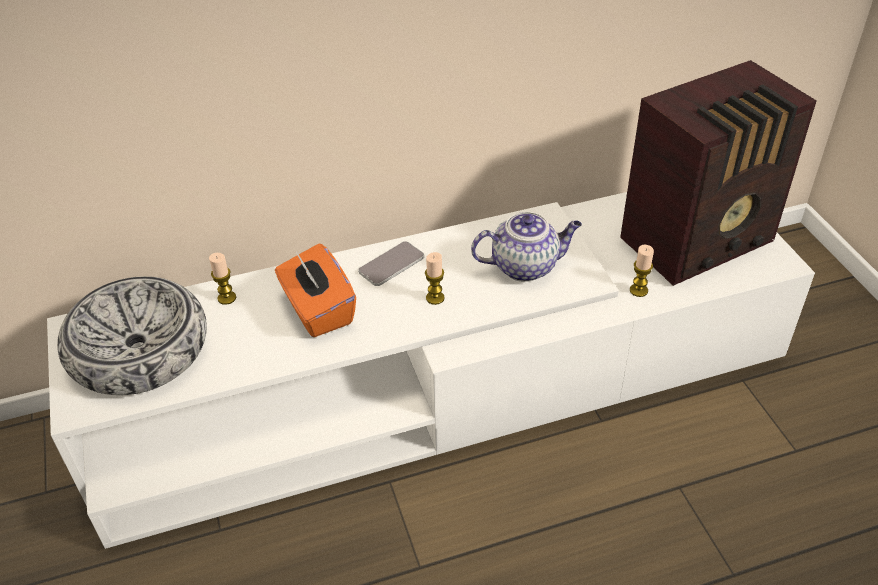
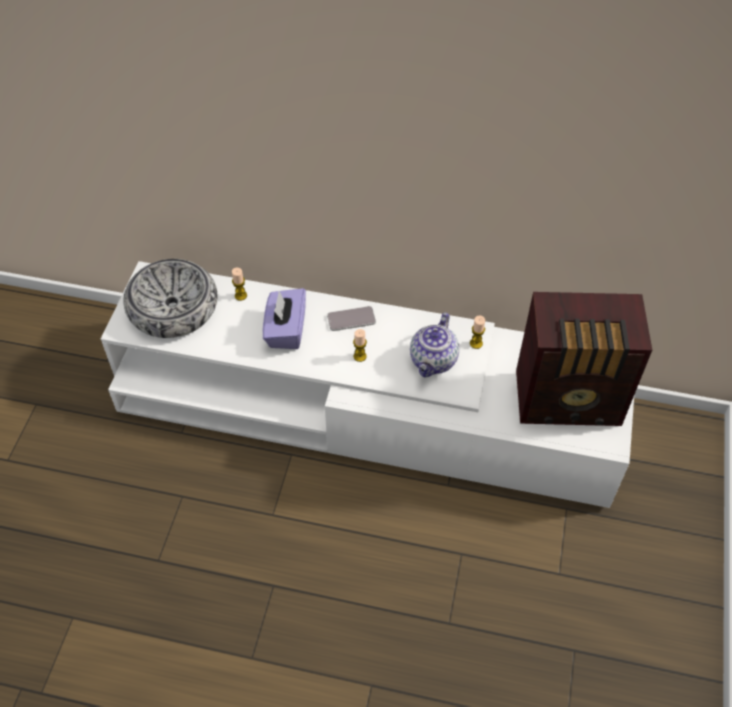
camera: 30 degrees right, 10 degrees up
orange tissue box [275,244,356,337] -> purple tissue box [263,288,306,349]
teapot [471,212,582,282] -> teapot turned 90 degrees clockwise [410,313,459,377]
candle [630,245,654,297] -> candle moved to [470,316,485,349]

